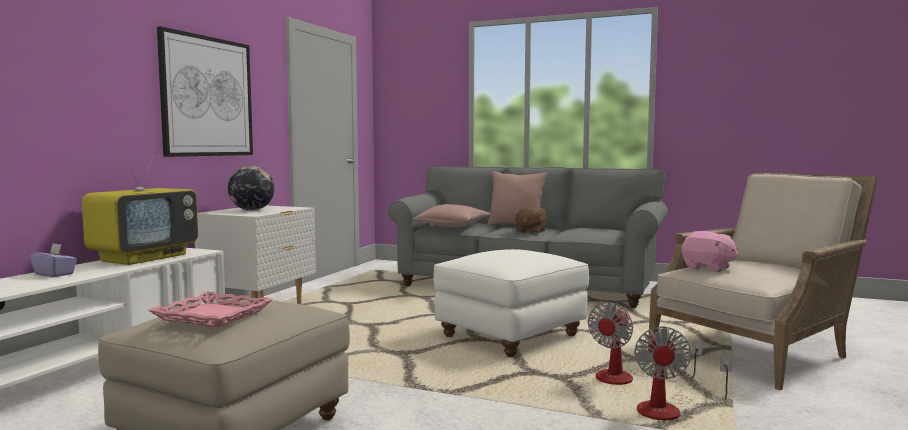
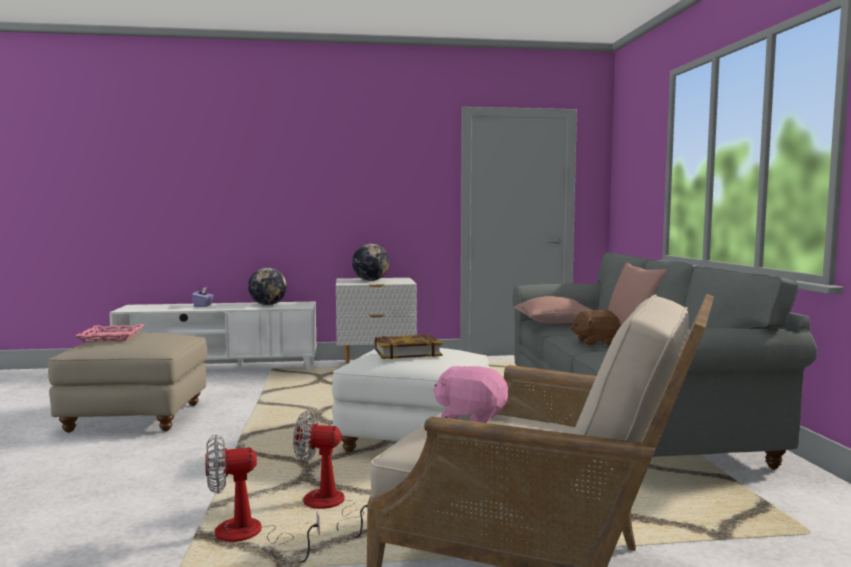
camera: 60 degrees right, 0 degrees up
television [82,150,198,265] -> globe [248,268,287,305]
picture [157,26,253,157] -> none
pink plush toy [682,231,739,272] -> pink plush toy turned 105 degrees clockwise [433,366,508,423]
none -> book [375,334,443,359]

